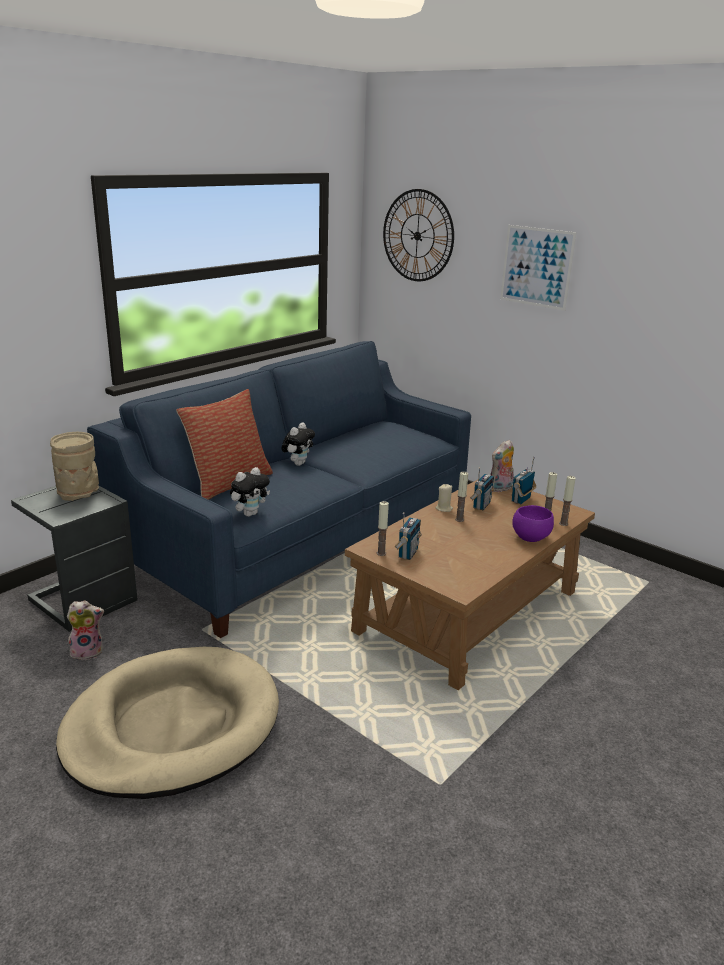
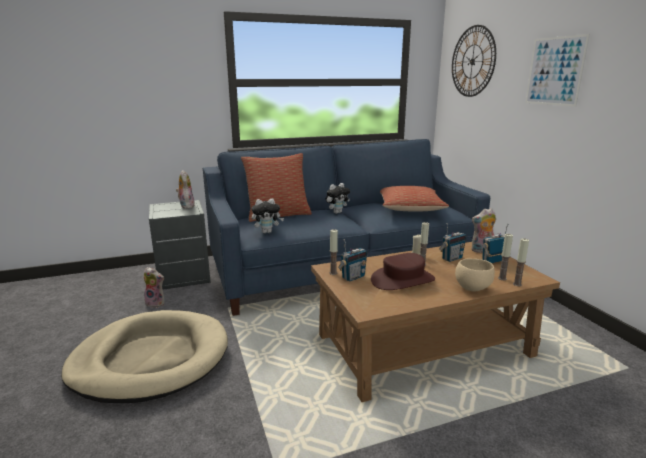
camera: 30 degrees right, 5 degrees down
beige vase [50,432,99,501] -> plush toy [176,170,195,208]
purple bowl [512,505,554,542] -> beige bowl [455,259,495,291]
none -> brown hat [371,253,435,290]
none -> pillow [380,186,449,212]

